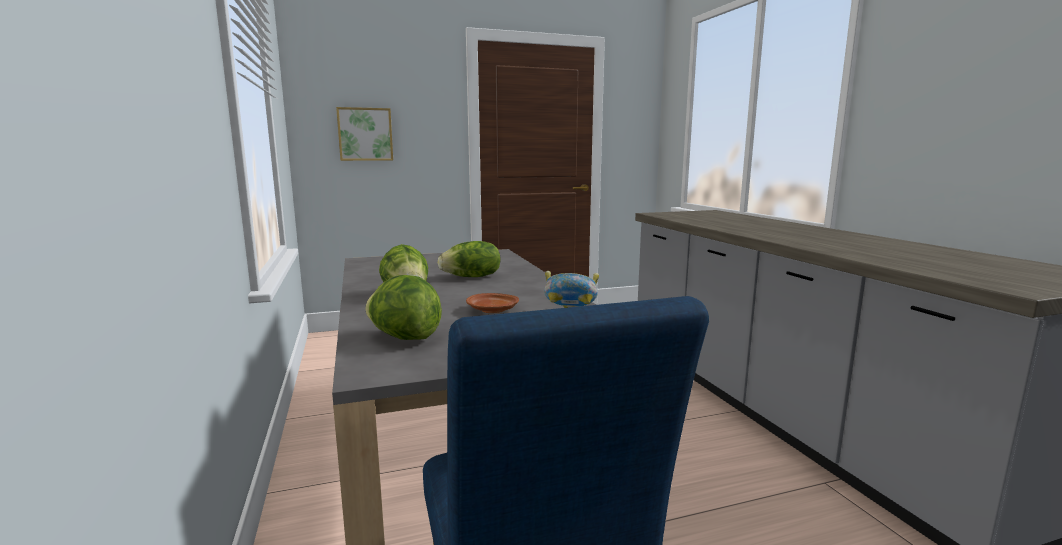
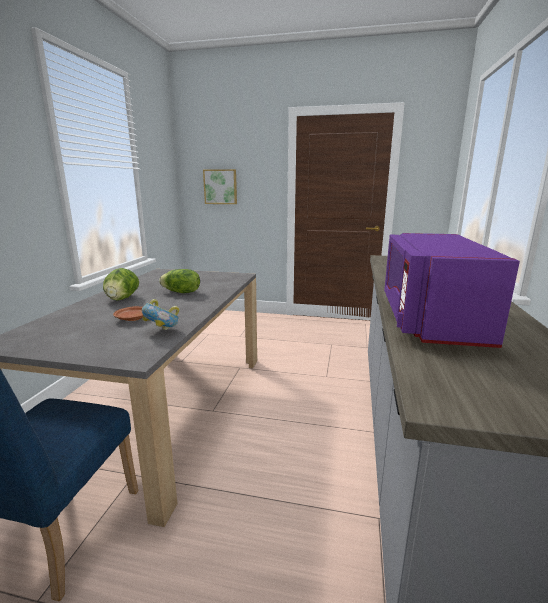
camera: 30 degrees right, 5 degrees up
lettuce [365,275,442,340] -> none
none -> purple microwave [384,233,520,348]

